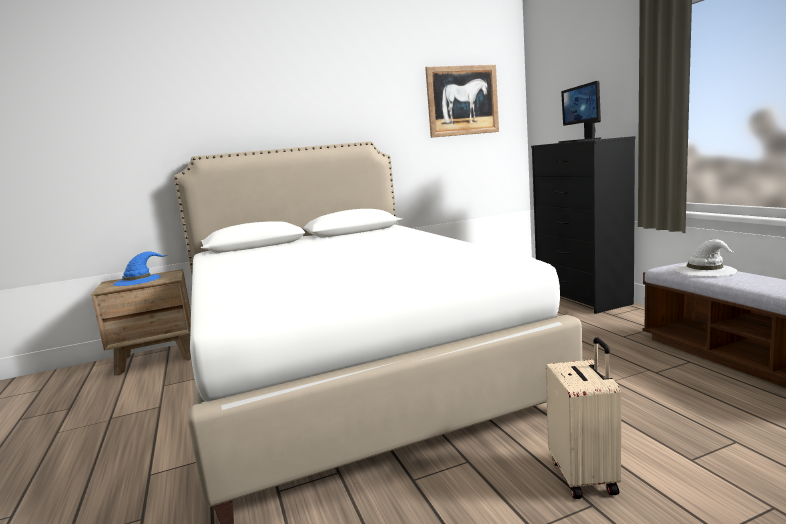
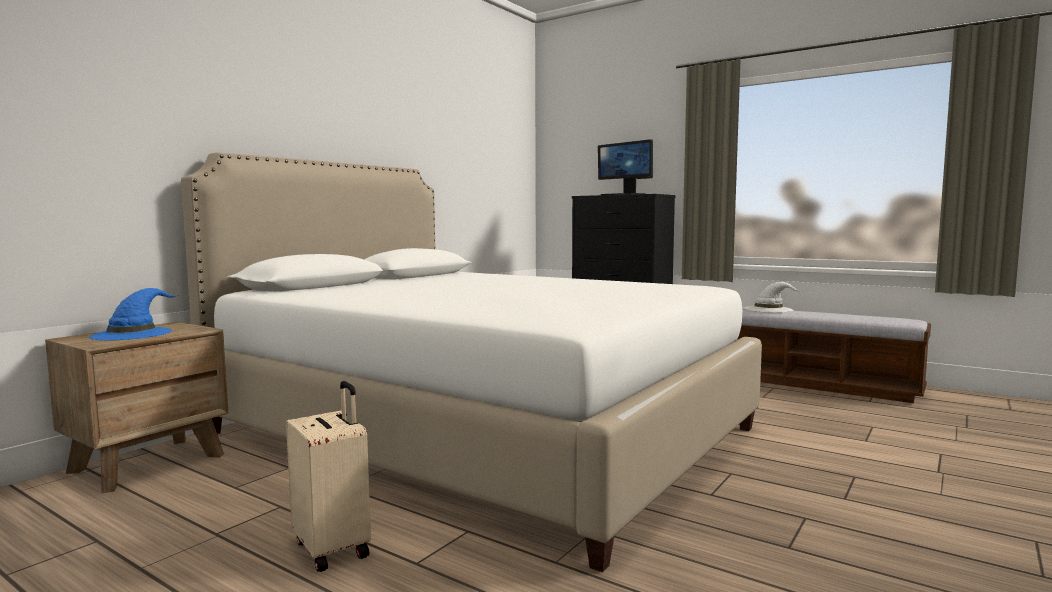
camera: 35 degrees left, 5 degrees down
picture [425,65,499,138] -> none
beige suitcase [545,337,621,499] -> beige suitcase moved to [286,381,371,572]

